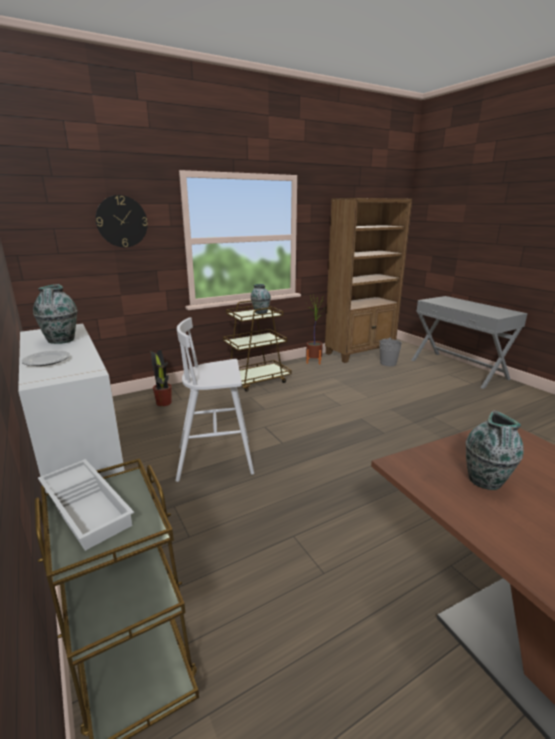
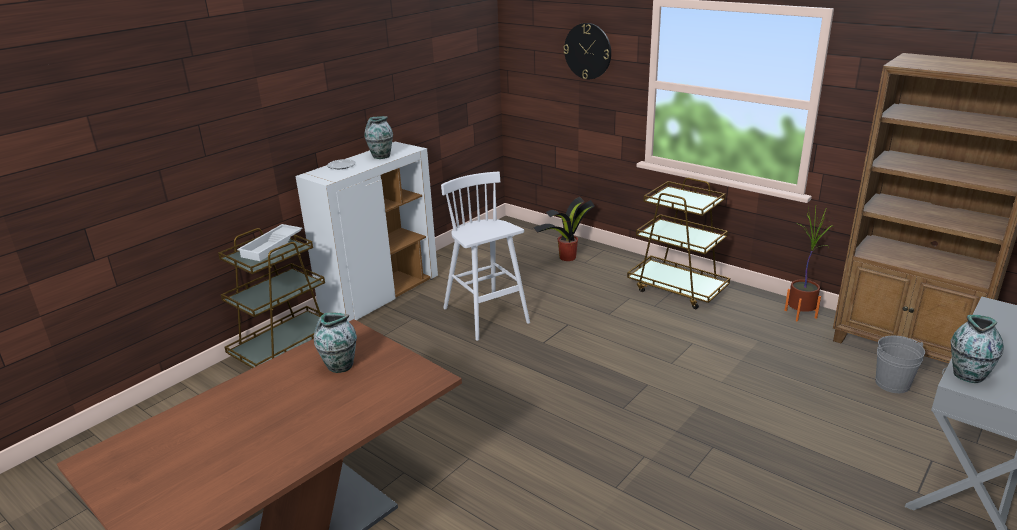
camera: 70 degrees right, 5 degrees up
vase [251,284,271,314] -> vase moved to [951,315,1004,383]

